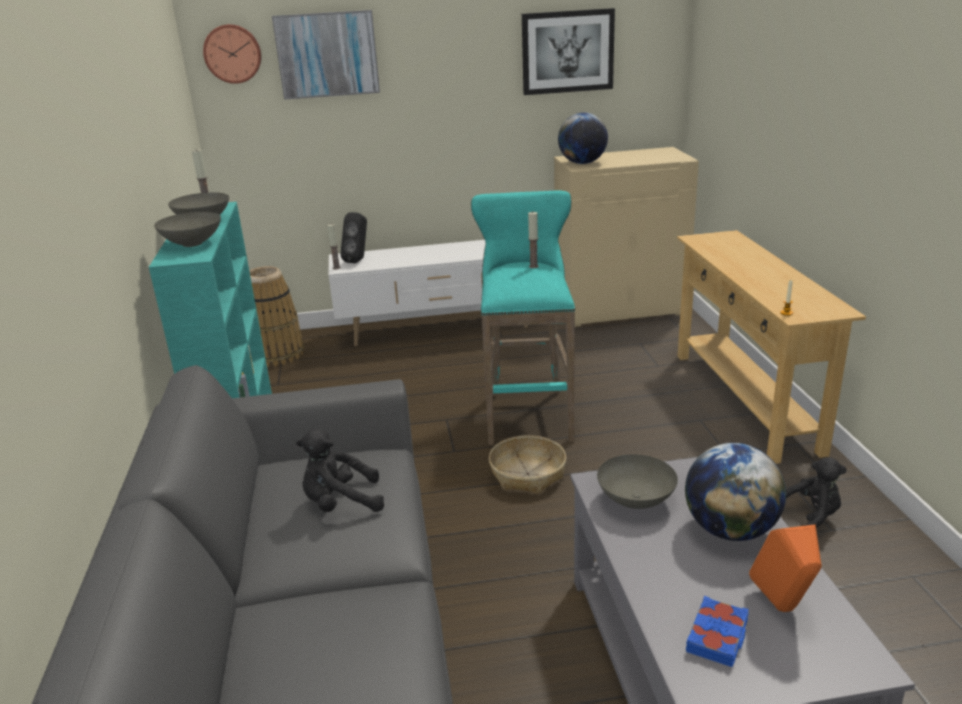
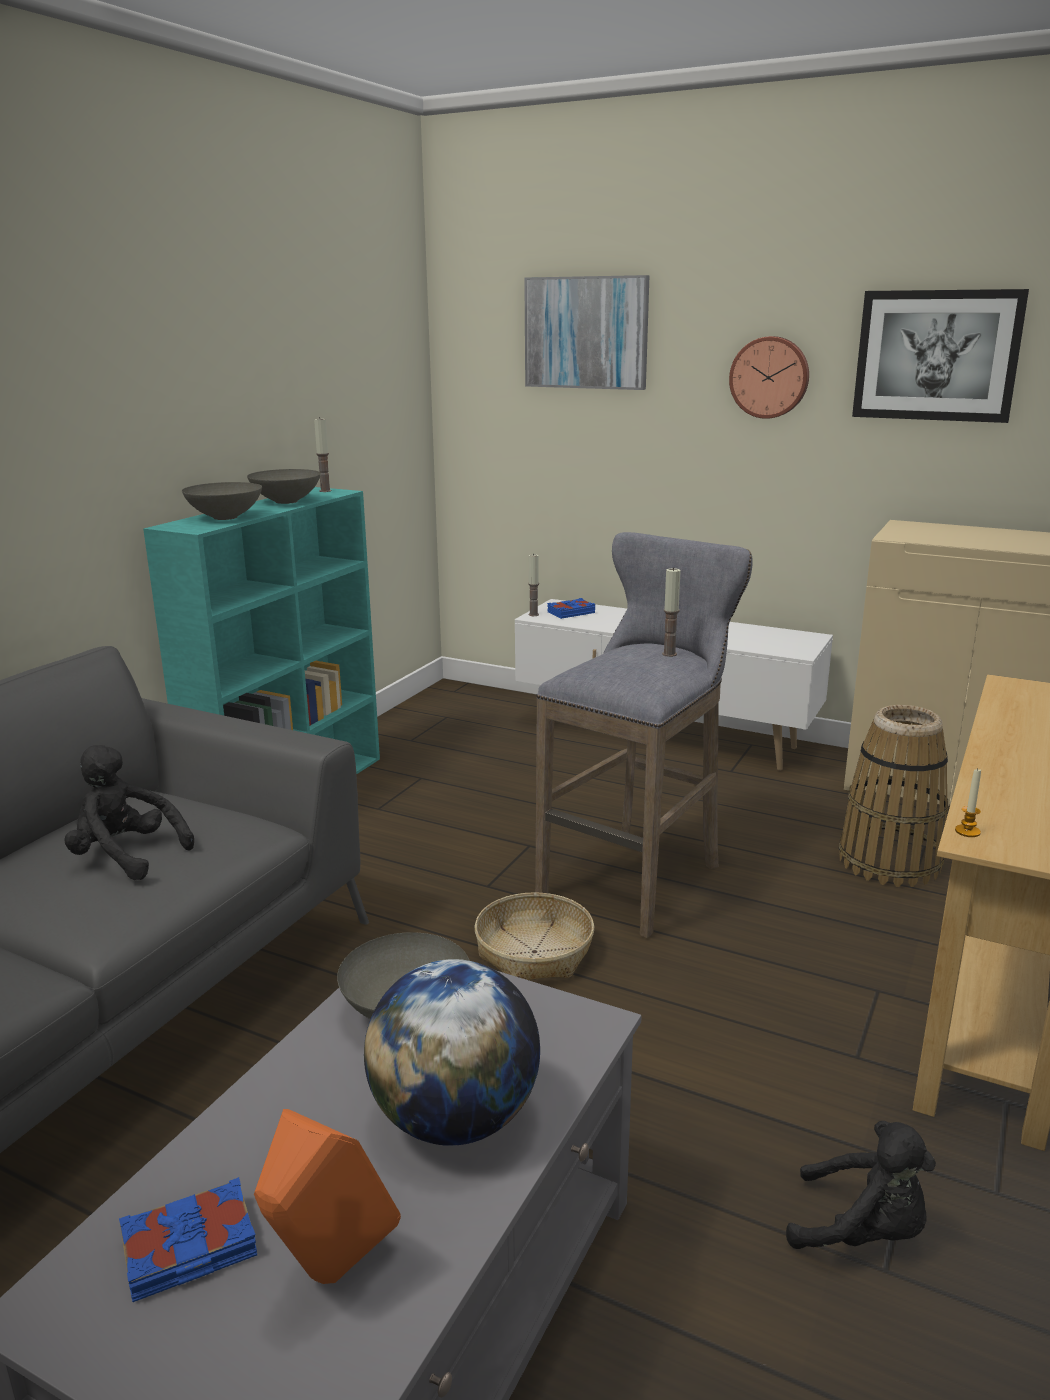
camera: 35 degrees right, 5 degrees down
wall clock [203,24,261,84] -> wall clock moved to [729,336,809,419]
basket [249,266,305,367] -> basket moved to [839,705,948,887]
black speaker [341,212,367,264] -> blue book [547,598,595,619]
turquoise stool [471,190,575,445] -> grey stool [535,532,753,938]
globe [558,112,608,164] -> none

